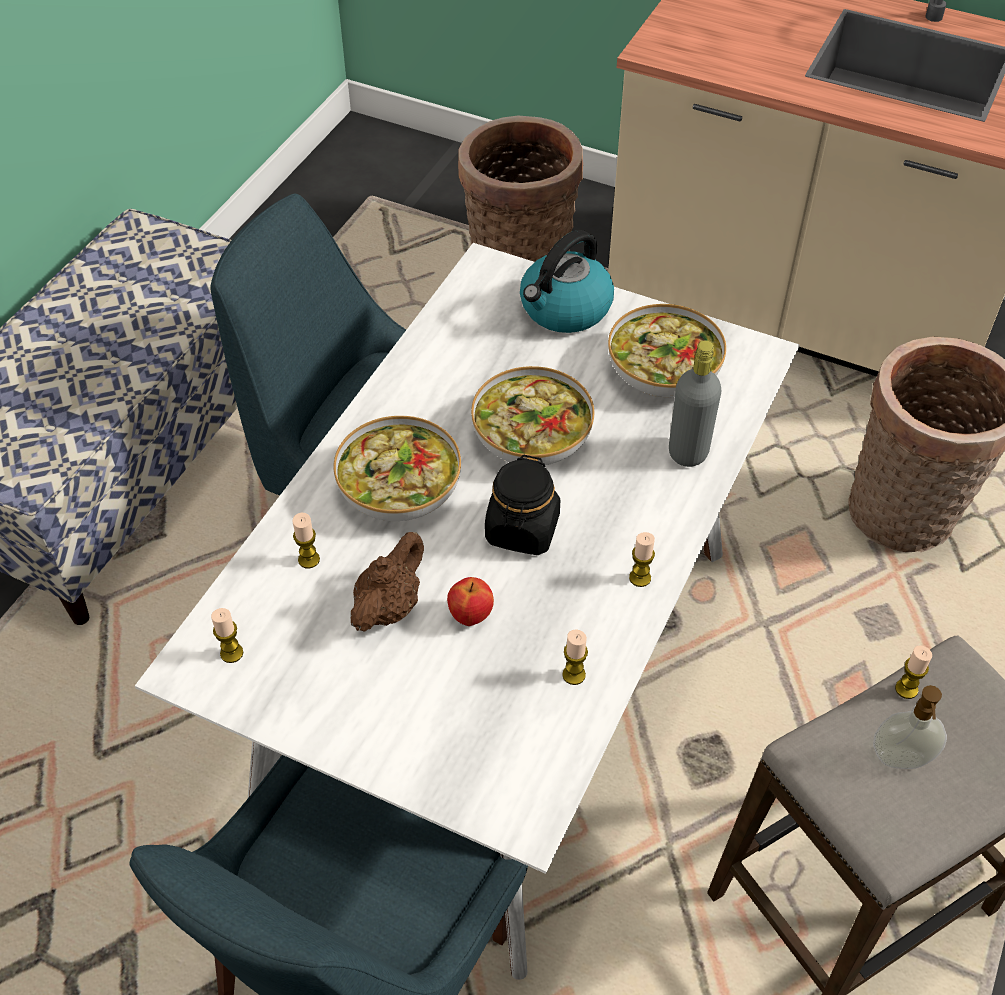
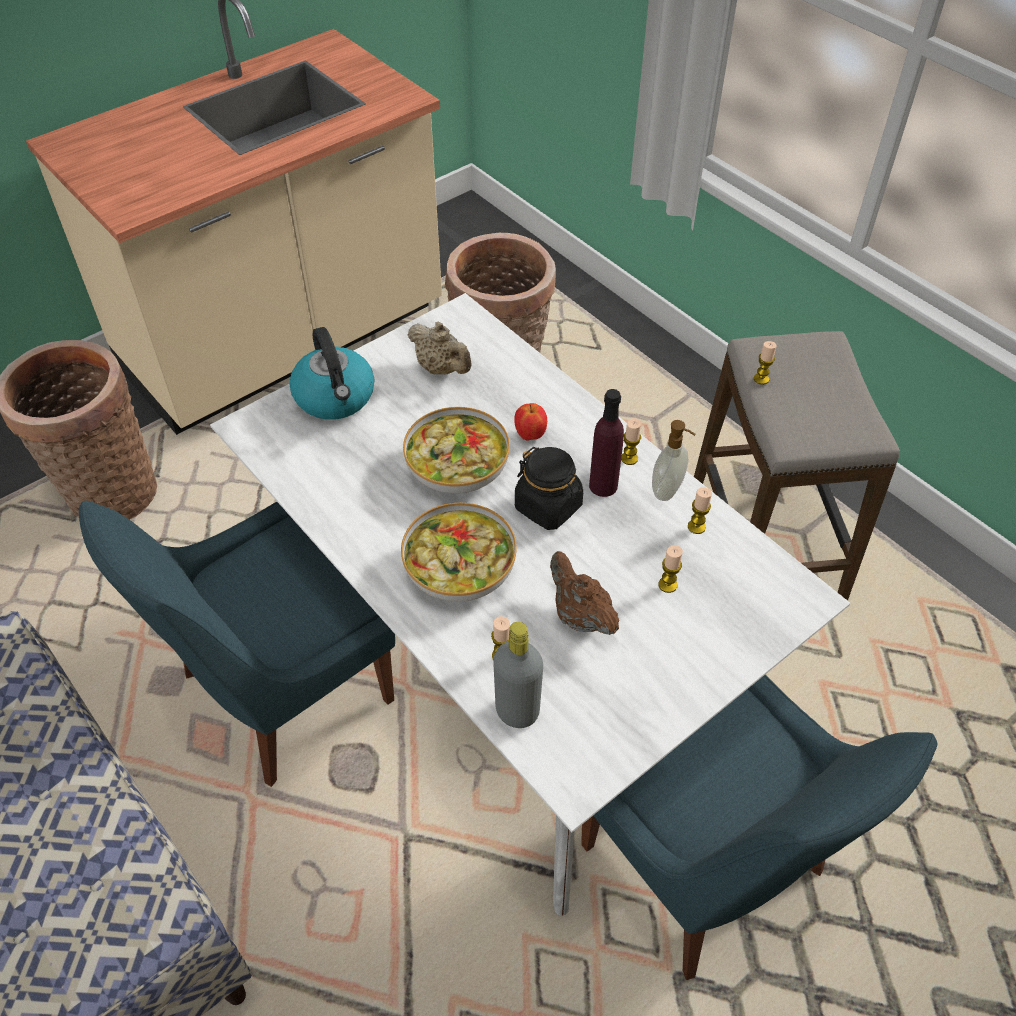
camera: 65 degrees left, 0 degrees up
candle [211,608,243,663] -> candle moved to [658,545,683,593]
apple [447,577,494,626] -> apple moved to [514,403,547,440]
bowl [608,304,726,398] -> beige teapot [408,322,472,375]
grey bottle [669,340,721,467] -> grey bottle moved to [493,622,543,728]
soap dispenser [873,685,947,769] -> soap dispenser moved to [652,420,695,501]
none -> purple bottle [589,389,624,497]

